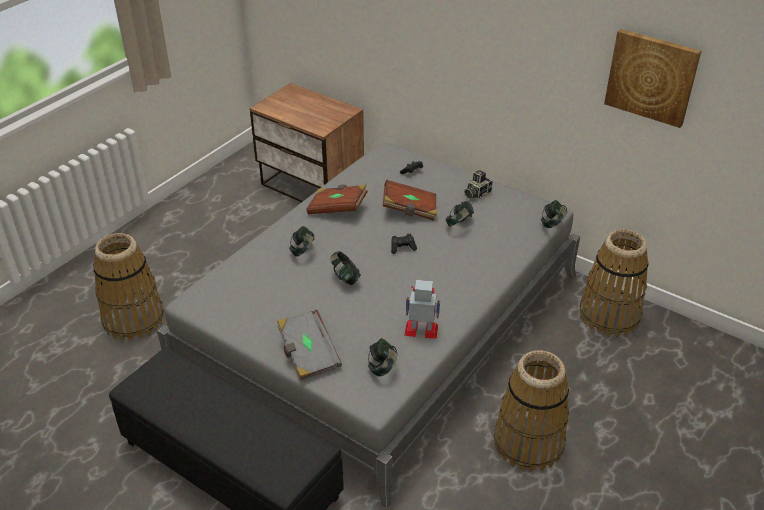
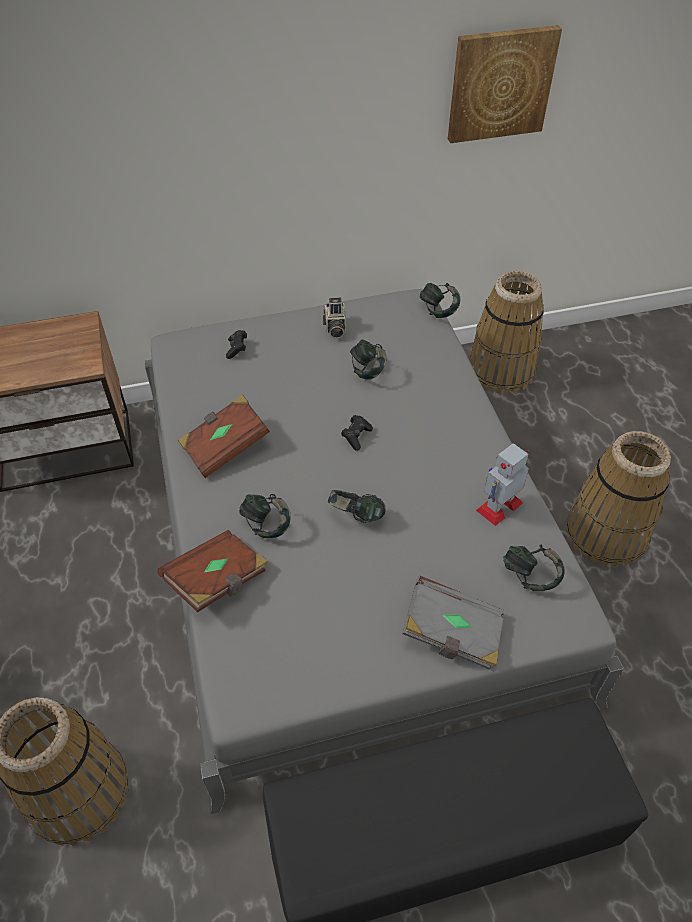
camera: 50 degrees left, 10 degrees up
brown book [383,180,437,221] -> brown book moved to [158,530,268,612]

